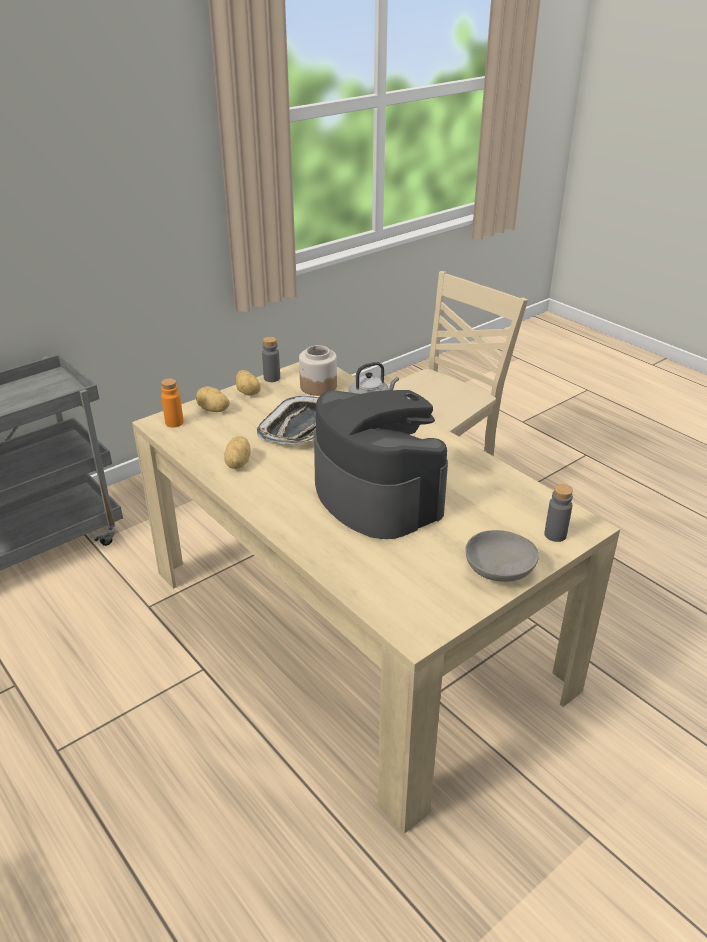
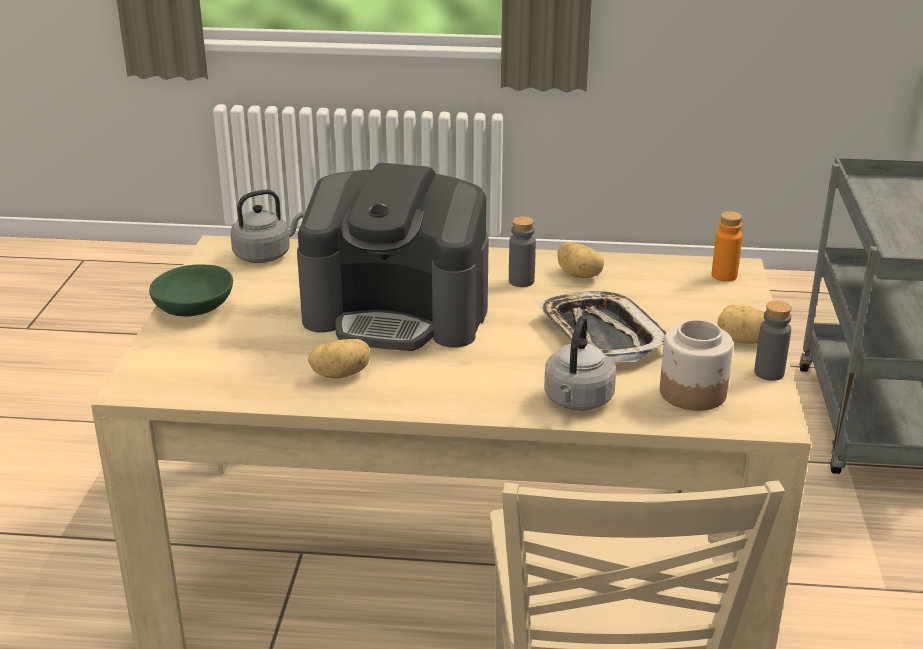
camera: 135 degrees right, 5 degrees down
potato [196,386,230,412] -> potato moved to [308,339,370,379]
grey bowl [465,530,539,582] -> green bowl [149,265,233,316]
grey bottle [544,484,573,542] -> grey bottle moved to [509,216,536,287]
none -> grey kettle [230,189,303,263]

